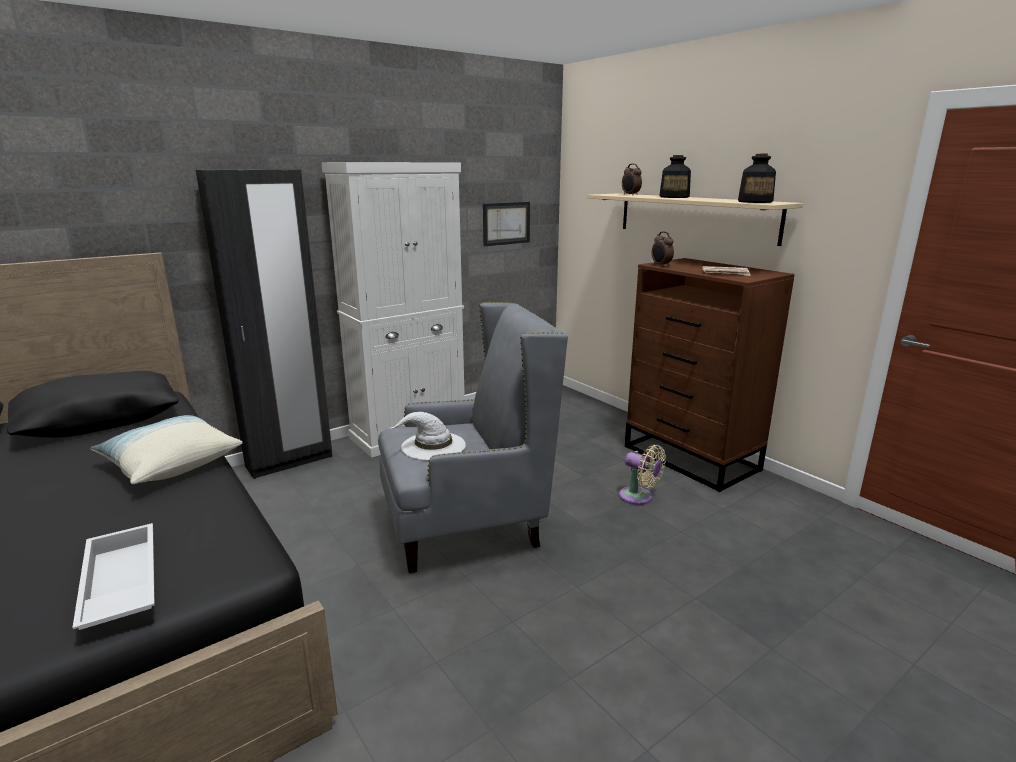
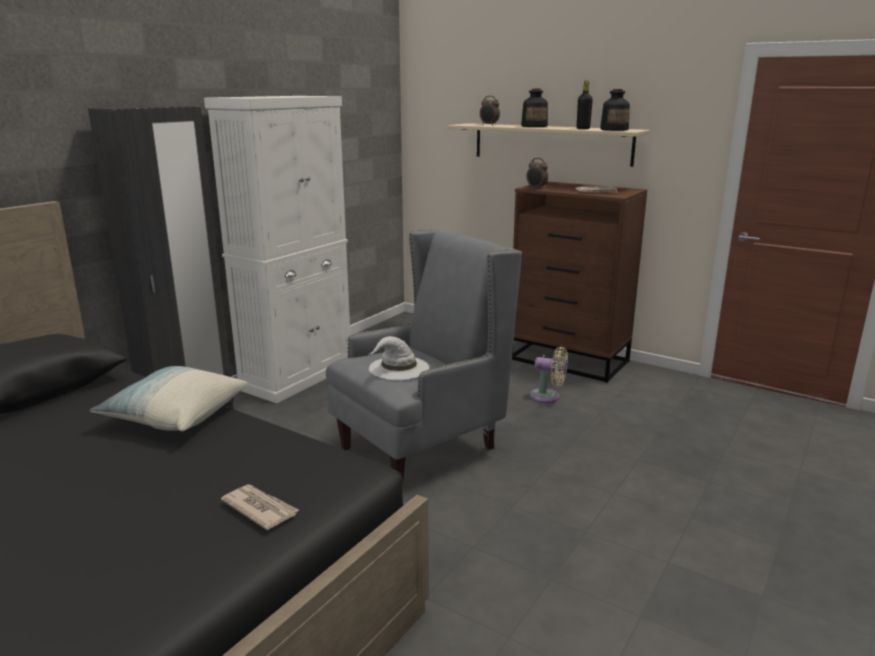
camera: 20 degrees left, 0 degrees up
white tray [72,523,155,630] -> newspaper [221,484,299,530]
picture [483,202,530,246] -> none
none -> black bottle [577,81,593,129]

